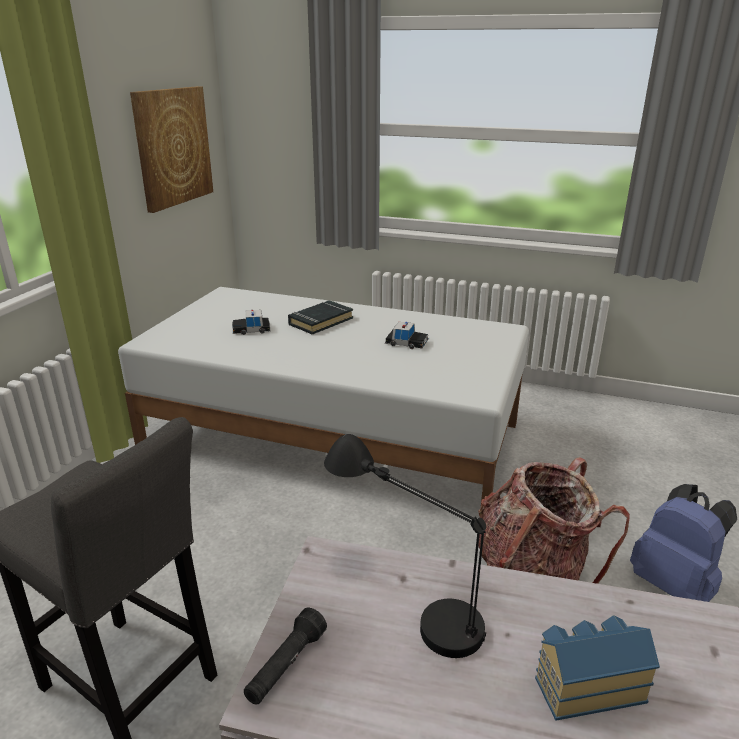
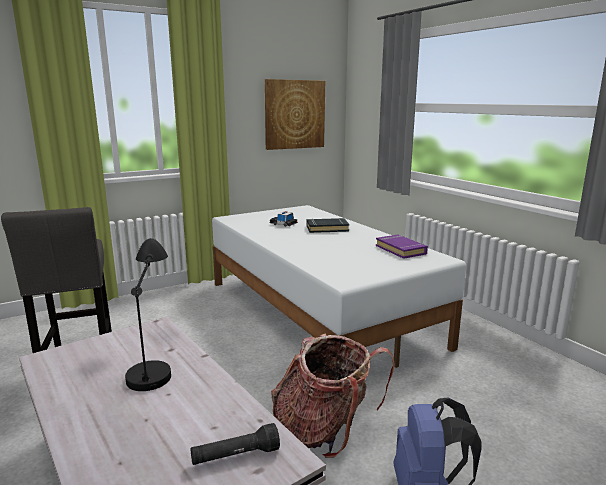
camera: 40 degrees right, 10 degrees down
black flashlight [244,608,327,704] -> black flashlight moved to [190,423,280,465]
toy car [385,322,429,349] -> none
toy house [535,615,660,721] -> none
none -> purple book [376,235,428,259]

